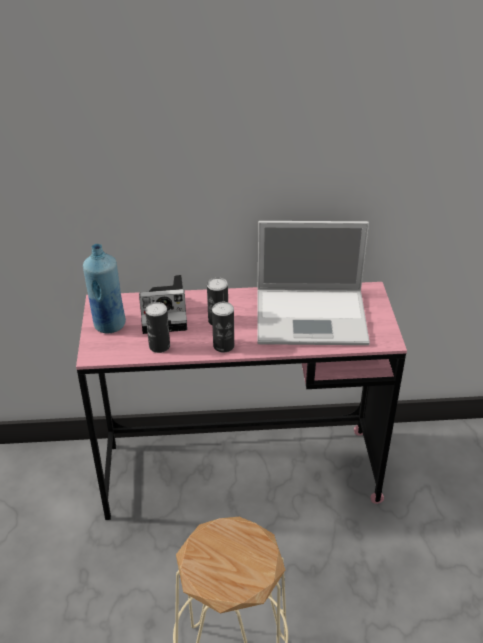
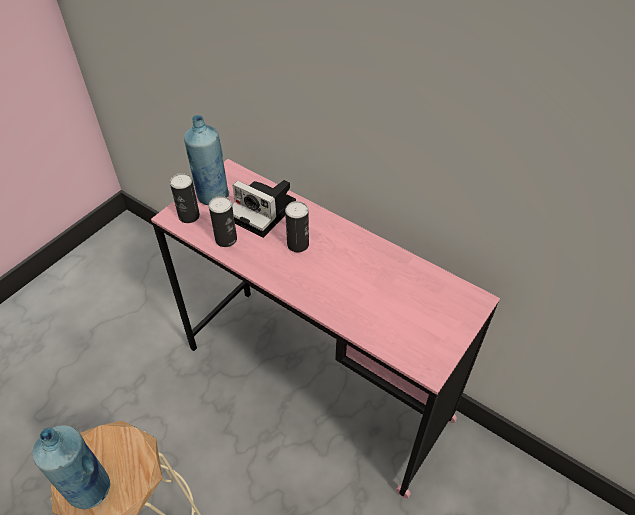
camera: 40 degrees right, 10 degrees up
can [212,302,234,352] -> can moved to [170,173,200,223]
laptop [257,221,370,345] -> none
none -> blue bottle [33,425,110,509]

